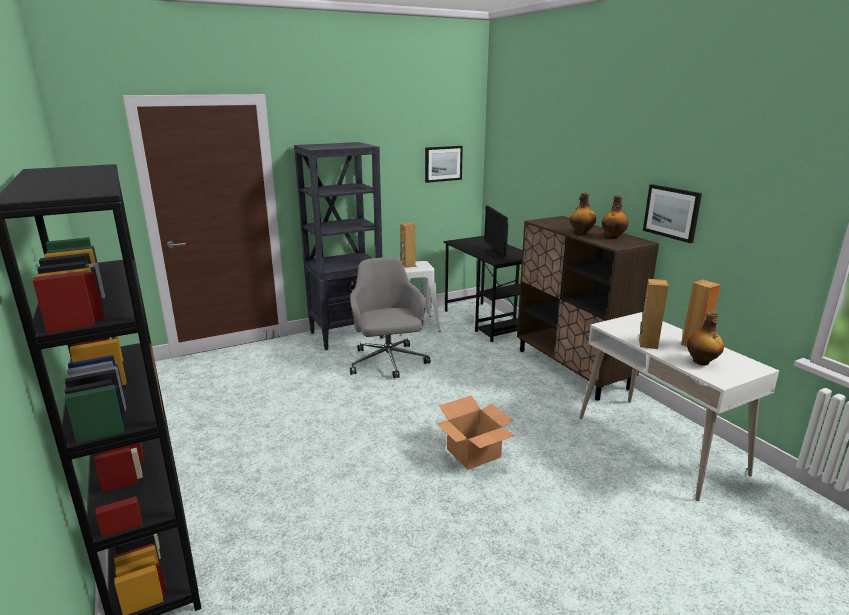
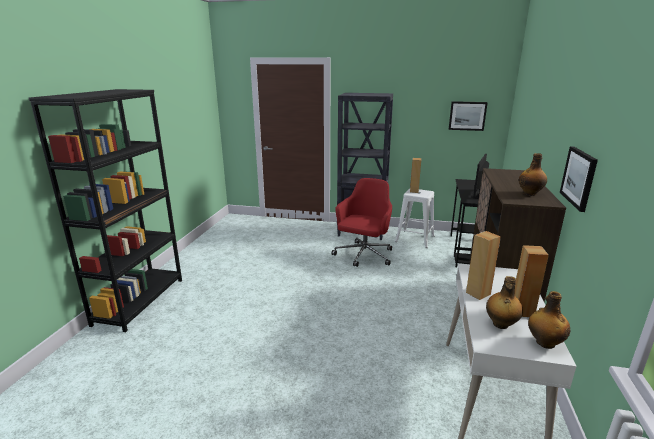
camera: 40 degrees right, 0 degrees up
grey office chair [350,257,430,378] -> red office chair [331,178,392,267]
cardboard box [436,395,515,470] -> none
bottle [570,192,596,235] -> bottle moved to [528,291,571,349]

